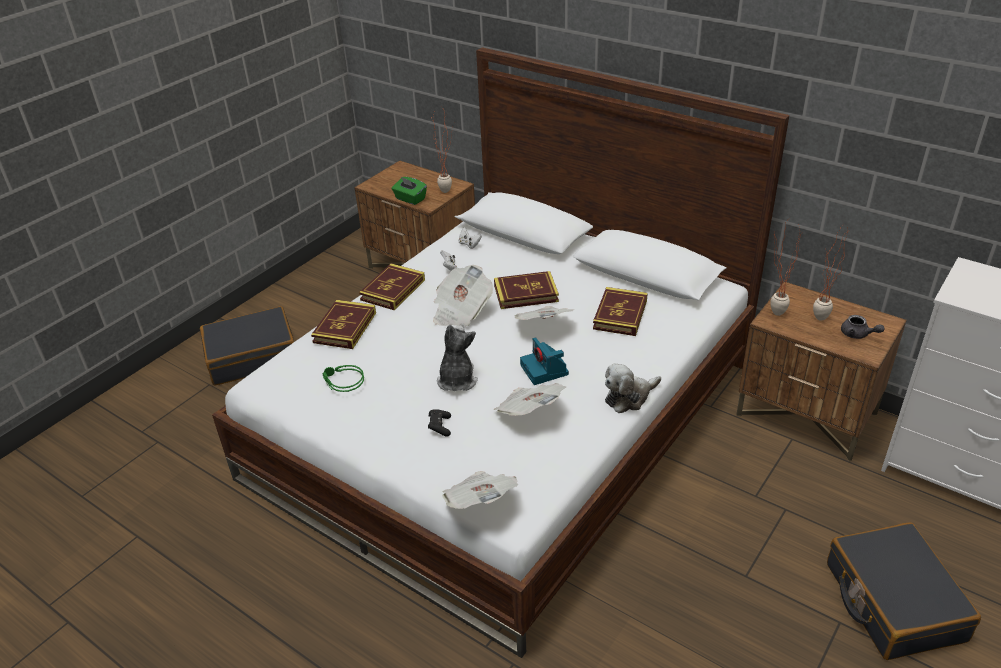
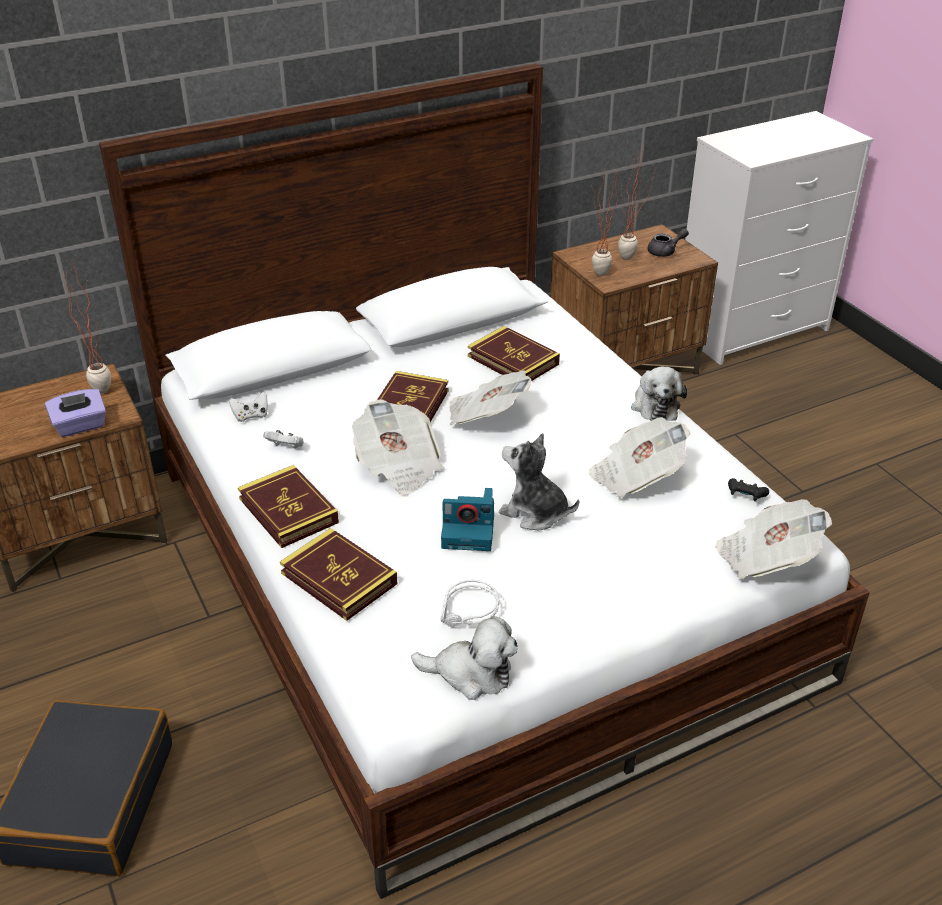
camera: 65 degrees left, 0 degrees up
green headphones [323,365,364,392] -> grey headphones [441,580,499,627]
green tissue box [392,177,427,205] -> purple tissue box [45,389,106,437]
black game controller [428,409,451,437] -> black game controller moved to [728,478,769,501]
camera [520,337,569,385] -> camera moved to [441,488,494,551]
black suitcase [827,522,981,660] -> none
none -> plush toy [411,616,518,700]

